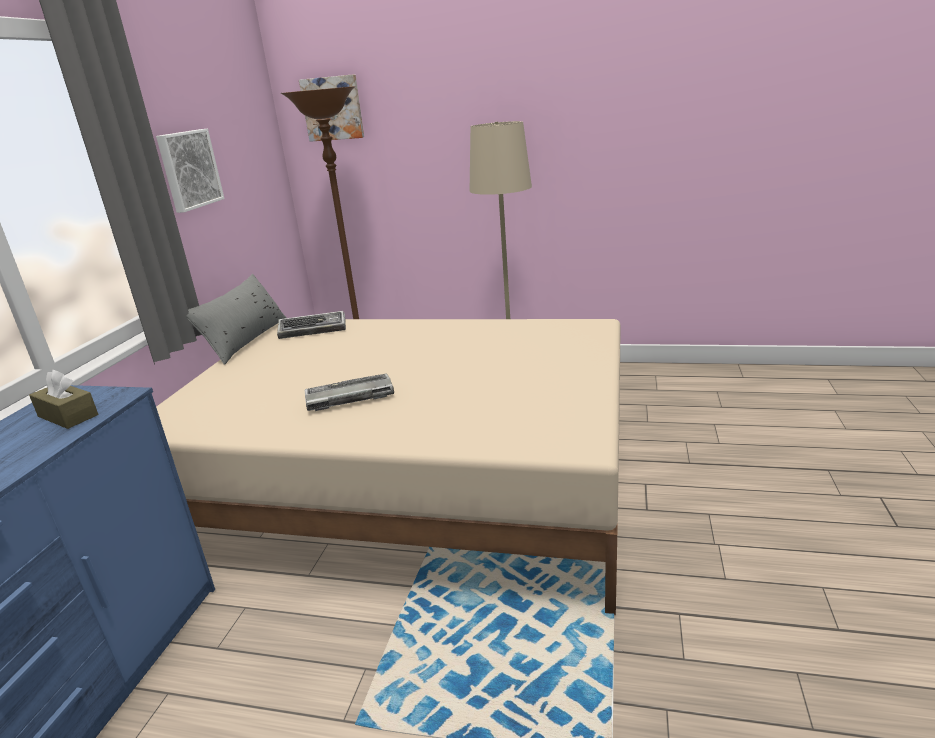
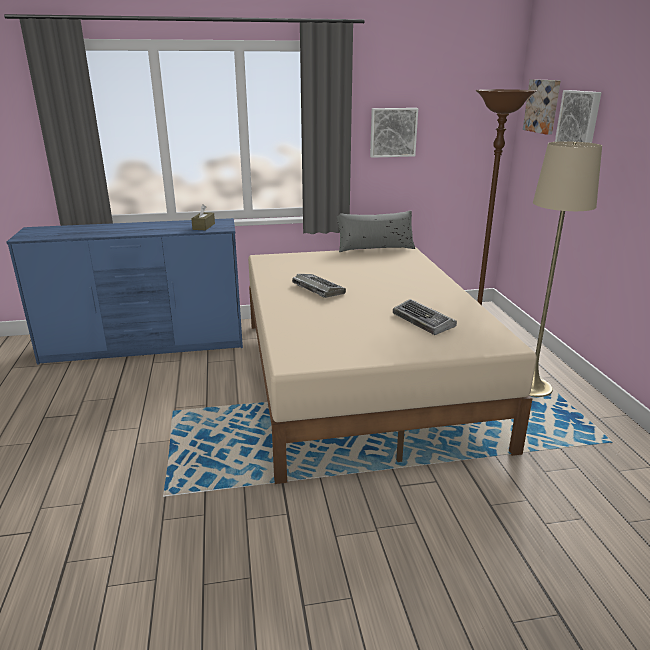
camera: 65 degrees right, 0 degrees up
keyboard [277,311,346,339] -> keyboard moved to [393,299,457,335]
none -> picture [555,90,602,143]

